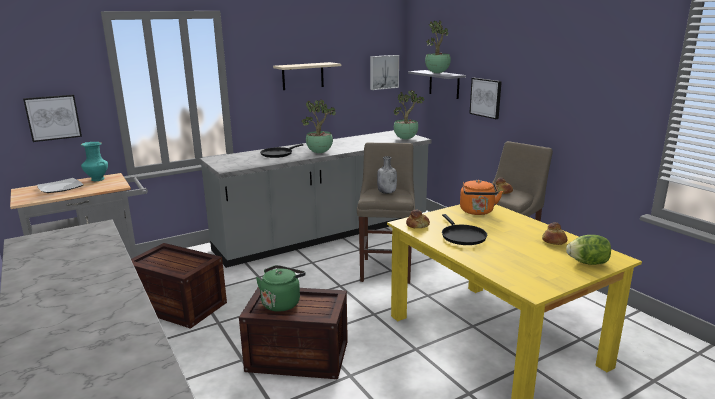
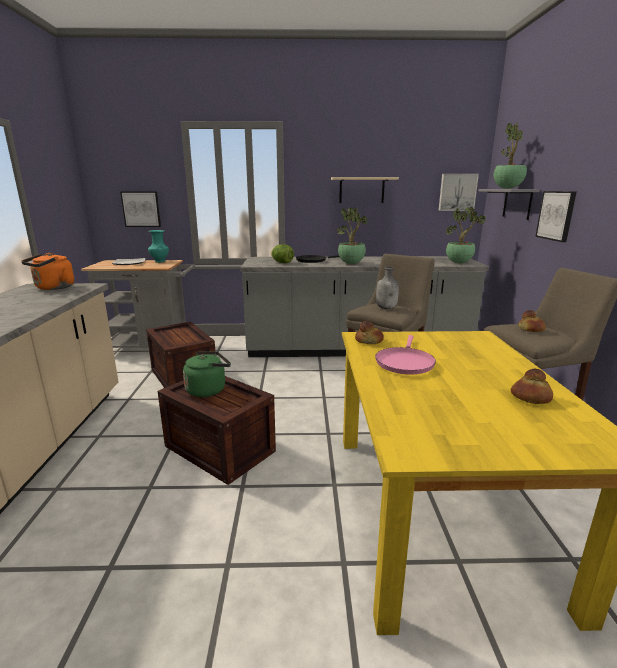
camera: 30 degrees right, 0 degrees up
black frying pan [442,214,487,245] -> pink frying pan [375,335,436,375]
orange kettle [460,180,503,215] -> orange kettle moved to [21,253,74,290]
lettuce [566,235,611,265] -> lettuce moved to [271,244,294,263]

